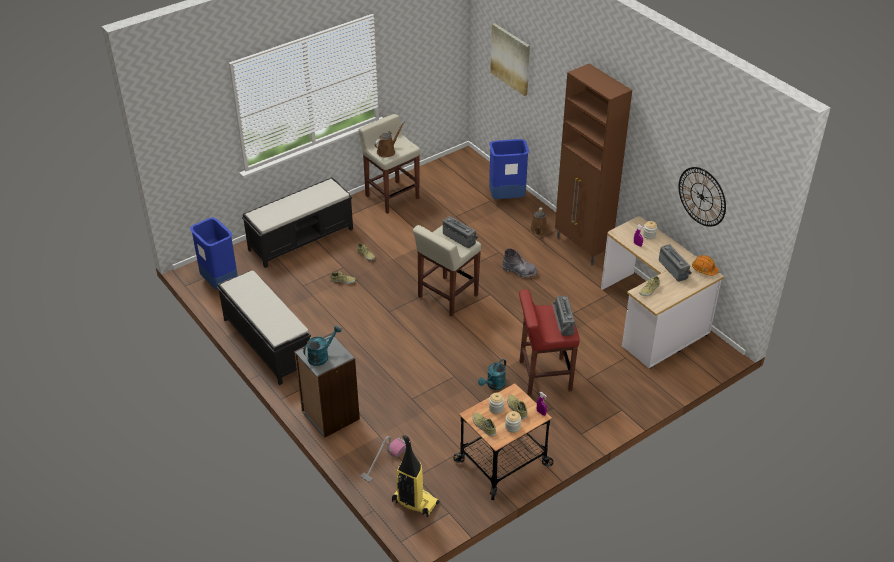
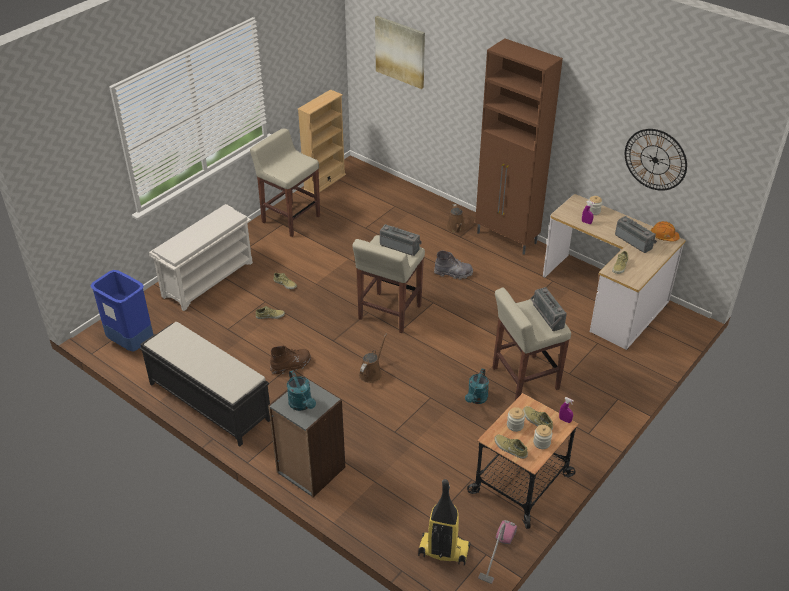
camera: 15 degrees left, 0 degrees up
black bench [242,177,353,268] -> white shoe rack [149,204,253,311]
turquoise watering can [303,326,342,366] -> turquoise watering can turned 120 degrees clockwise [287,370,316,411]
vacuum cleaner [360,436,406,482] -> vacuum cleaner moved to [478,520,517,584]
brown watering can [374,122,405,157] -> brown watering can moved to [359,334,387,383]
blue trash can [489,139,529,199] -> none
red stool [519,289,580,395] -> beige stool [492,287,571,400]
none -> brown boot [270,346,311,375]
none -> beige bookcase [297,89,346,194]

